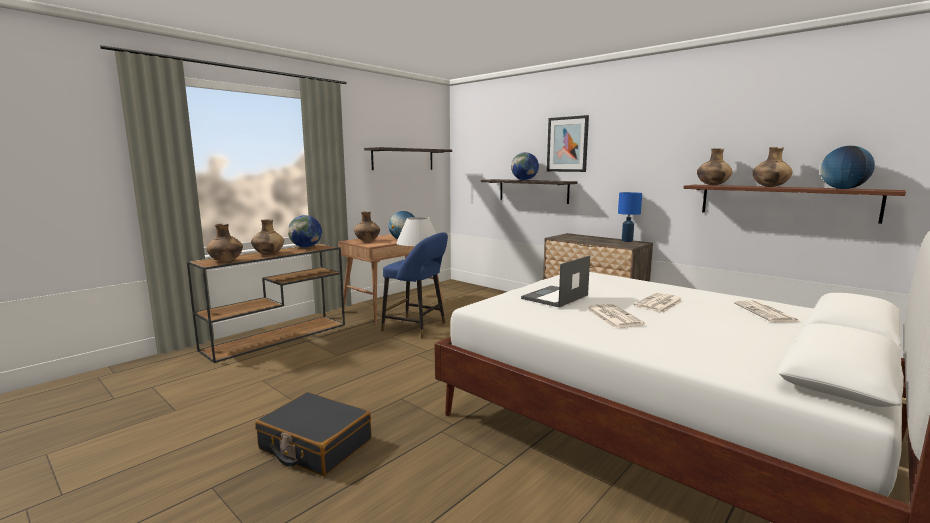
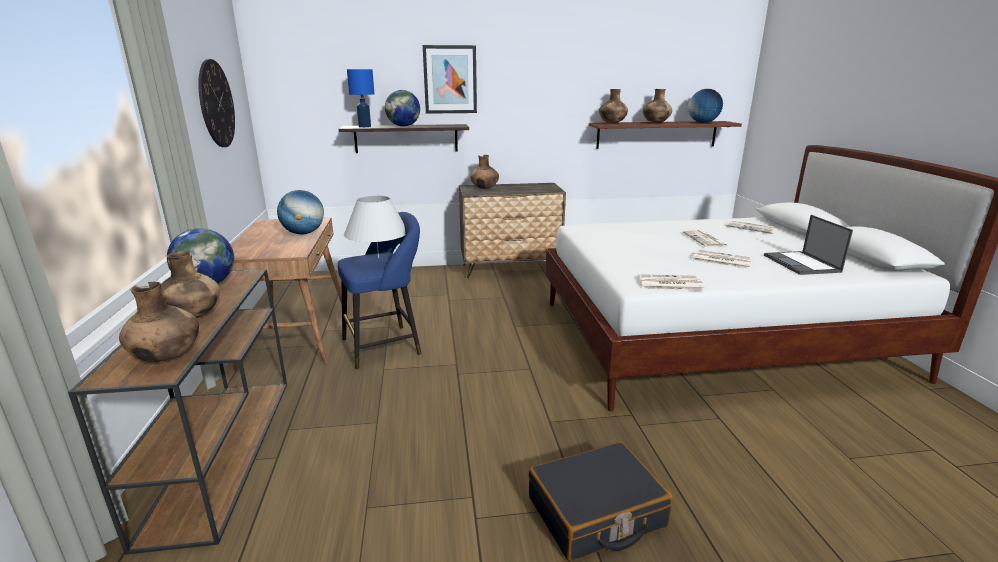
camera: 50 degrees left, 10 degrees up
brown vase [354,211,380,241] -> brown vase moved to [470,155,499,189]
shelf [364,147,452,170] -> wall clock [198,59,235,147]
laptop [521,255,590,307] -> laptop moved to [764,215,853,275]
blue table lamp [618,192,642,242] -> blue table lamp moved to [347,69,374,128]
none -> newspaper [638,274,705,290]

